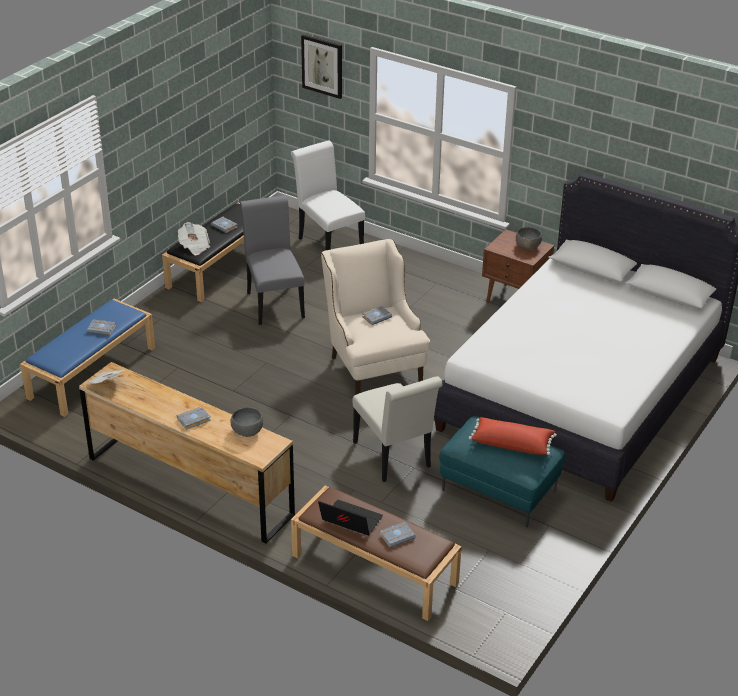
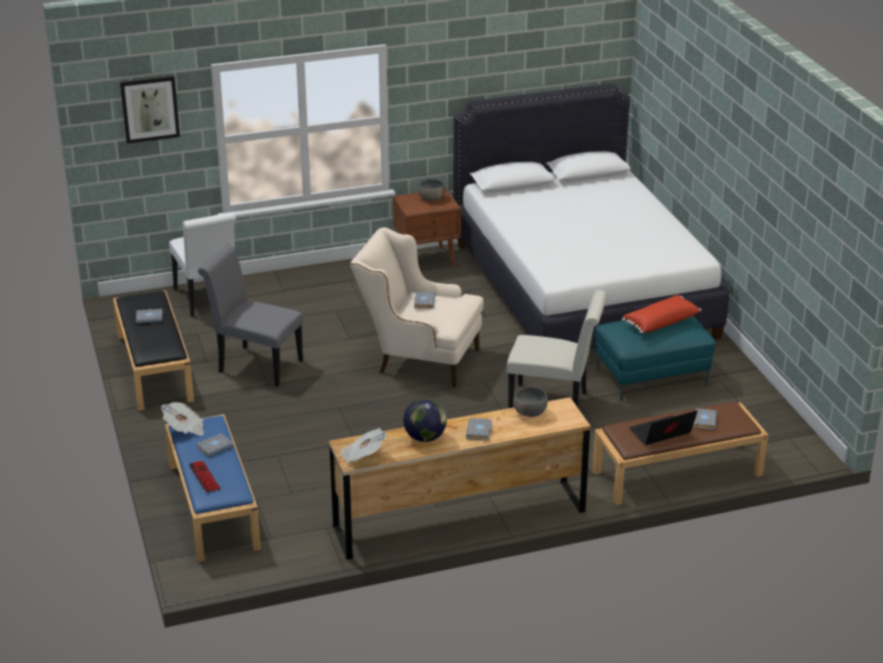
camera: 50 degrees left, 5 degrees down
newspaper [178,222,210,255] -> newspaper moved to [161,402,204,435]
white chair [291,141,365,250] -> white chair turned 120 degrees counterclockwise [169,212,236,317]
none -> keyboard [189,461,221,493]
none -> globe [403,398,447,442]

